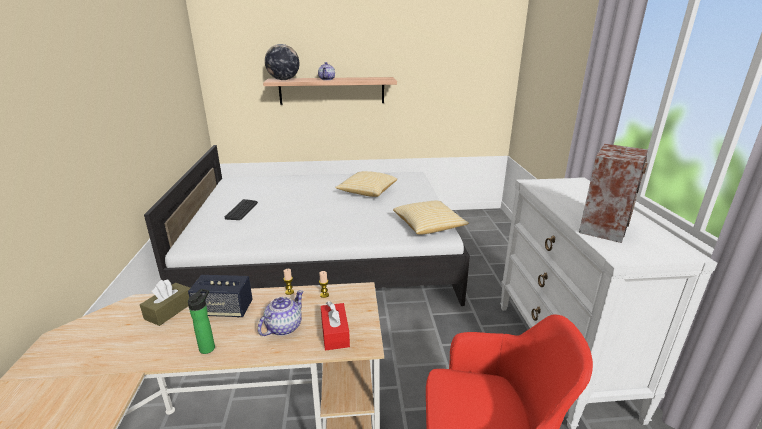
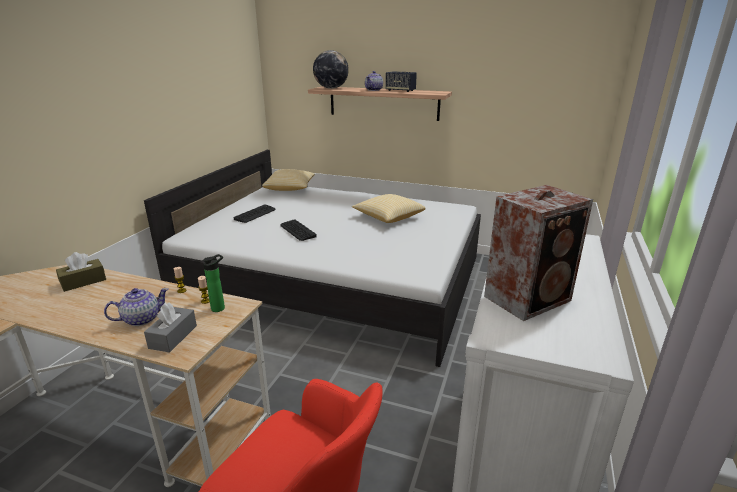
camera: 25 degrees right, 0 degrees up
speaker [188,275,253,318] -> speaker moved to [386,71,417,92]
bottle [188,289,215,354] -> bottle moved to [203,254,225,312]
red tissue box [321,301,350,351] -> grey tissue box [144,303,197,353]
pillow [393,201,469,235] -> pillow moved to [262,169,315,191]
none -> keyboard [280,219,317,241]

